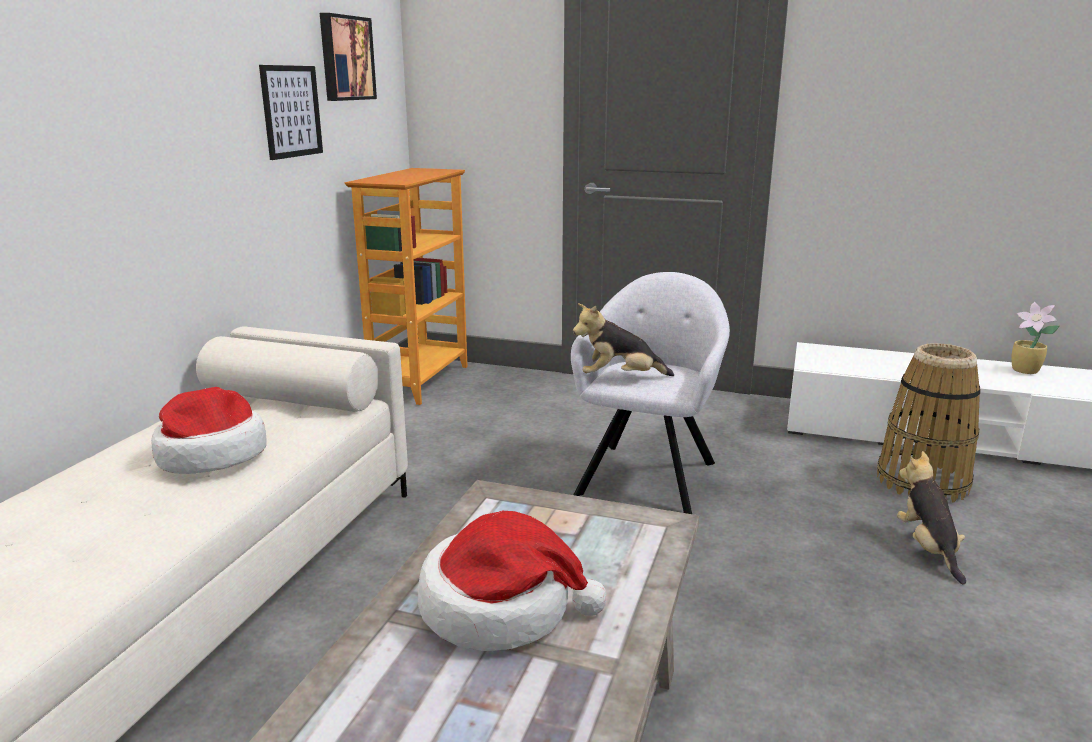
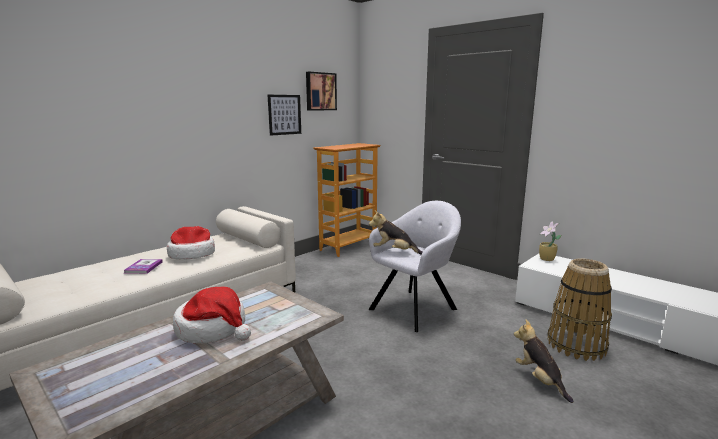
camera: 25 degrees right, 5 degrees down
plush toy [897,451,966,585] -> plush toy turned 45 degrees counterclockwise [514,320,573,403]
potted plant [1012,302,1060,374] -> potted plant moved to [539,221,561,261]
none -> book [124,259,163,274]

